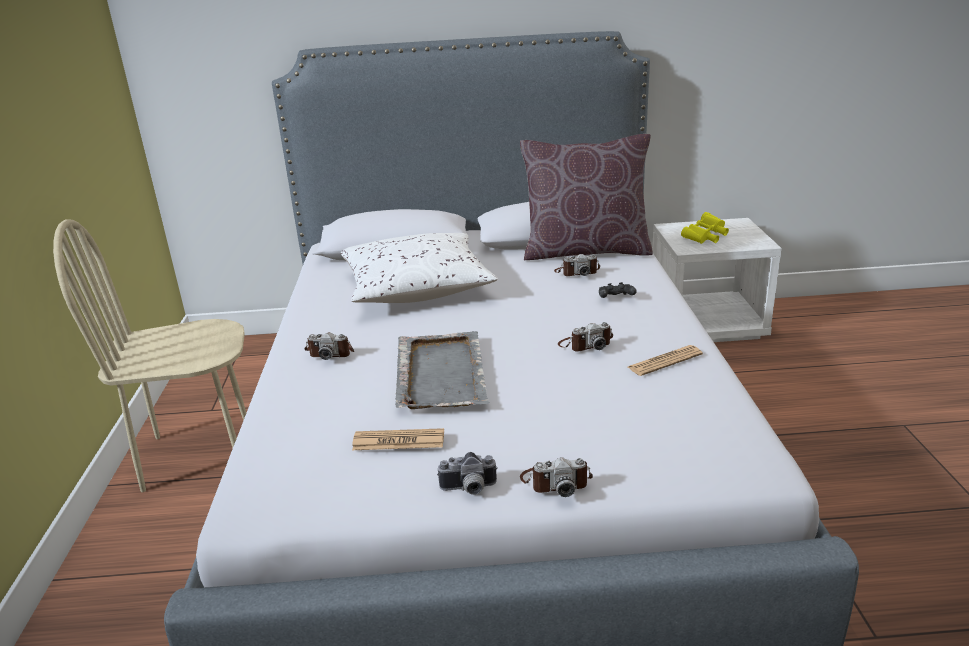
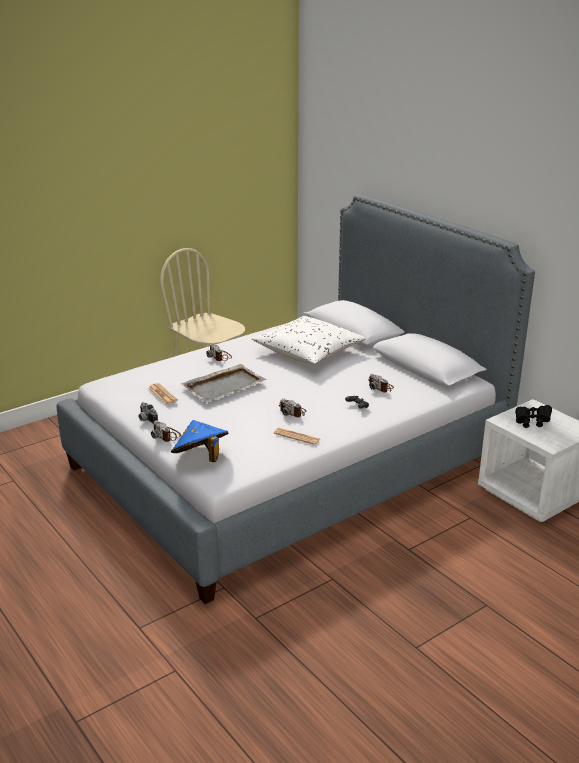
camera: 55 degrees right, 0 degrees up
brown pillow [520,134,653,260] -> none
yellow binoculars [681,212,729,244] -> black binoculars [515,405,552,428]
none -> blue hat [171,420,228,462]

